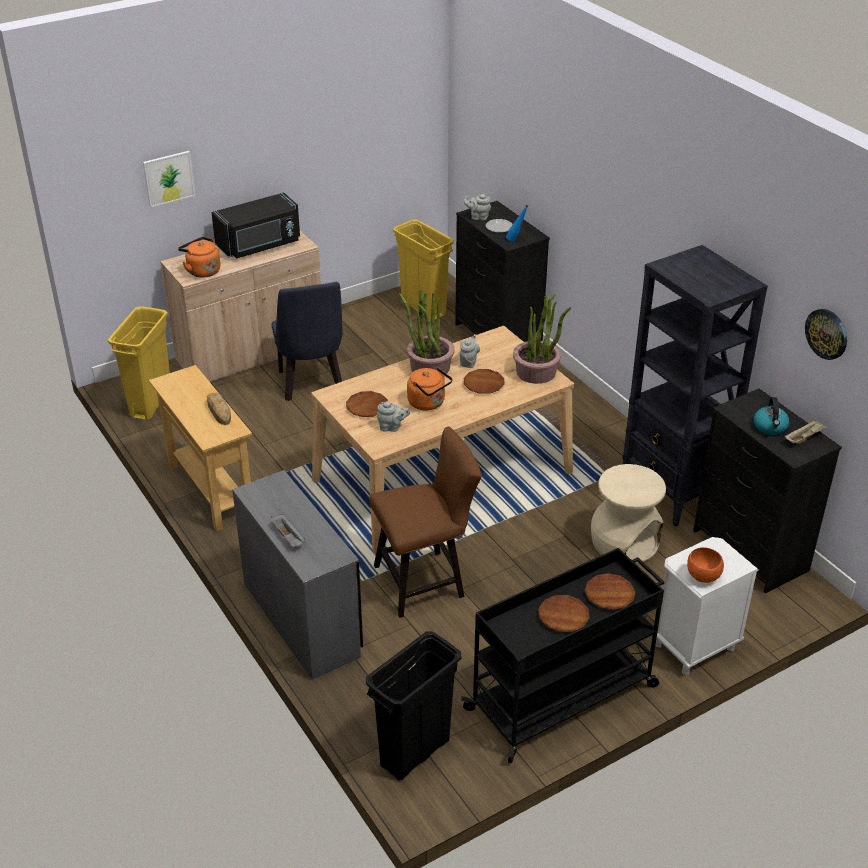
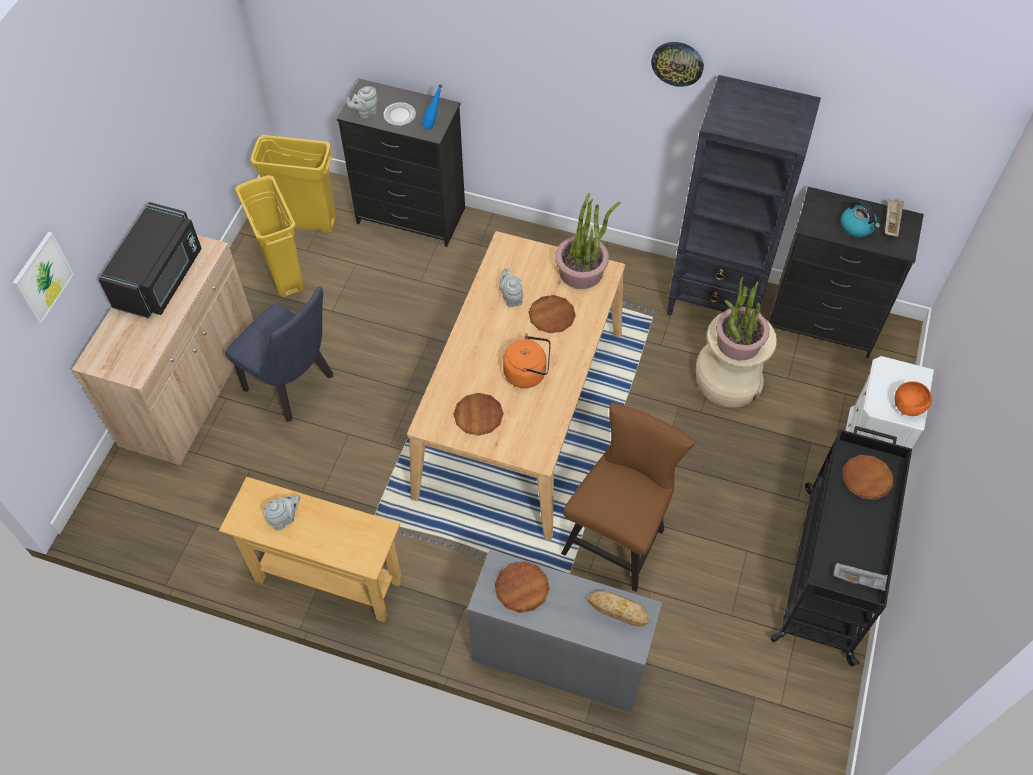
camera: 40 degrees left, 20 degrees up
yellow trash can [108,306,170,420] -> yellow trash can moved to [235,175,304,297]
orange kettle [178,237,220,278] -> none
bread [207,393,231,425] -> bread moved to [588,591,650,627]
grey tray [271,514,305,547] -> grey tray moved to [833,563,890,591]
black trash can [366,631,461,780] -> none
grey teapot [377,401,410,432] -> grey teapot moved to [263,495,300,531]
potted plant [399,290,454,374] -> potted plant moved to [716,277,770,361]
brown plate [538,595,590,632] -> brown plate moved to [495,561,549,613]
wall clock [805,309,847,360] -> wall clock moved to [651,42,704,87]

